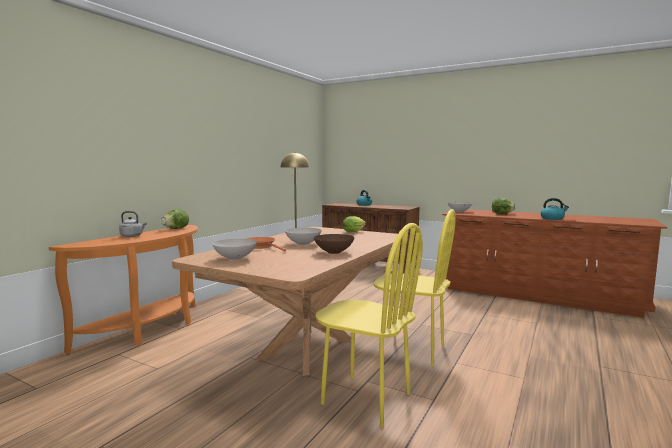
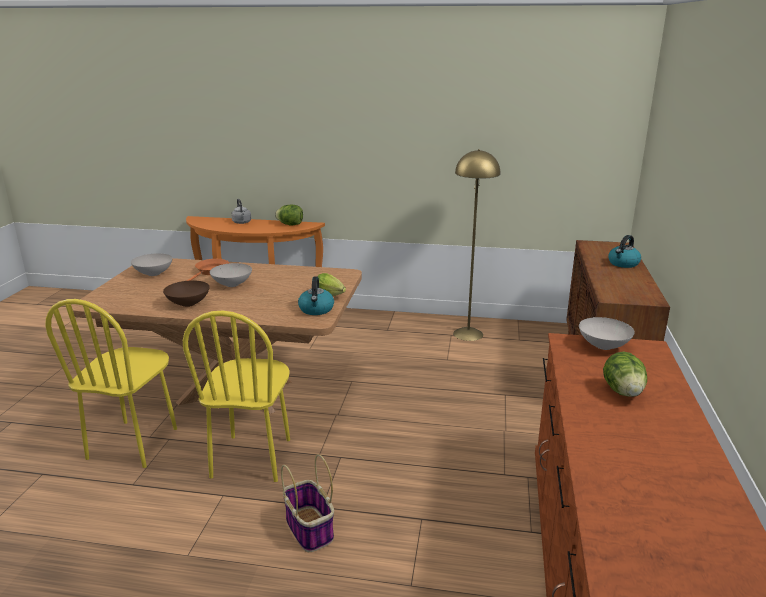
camera: 70 degrees right, 15 degrees up
kettle [541,198,569,220] -> kettle moved to [298,276,334,315]
none -> basket [281,454,334,552]

